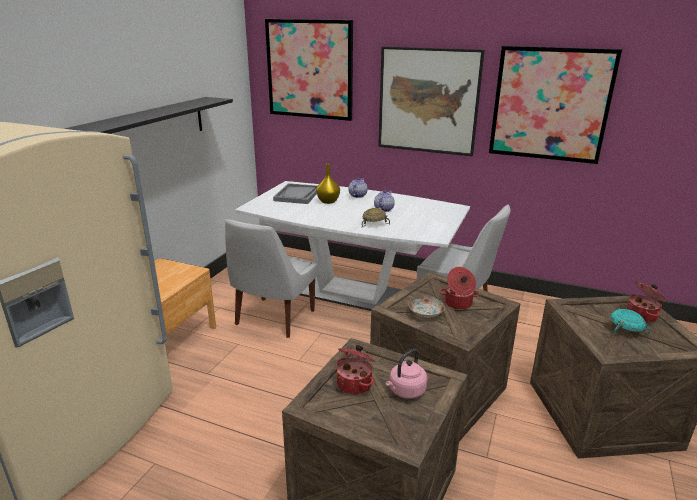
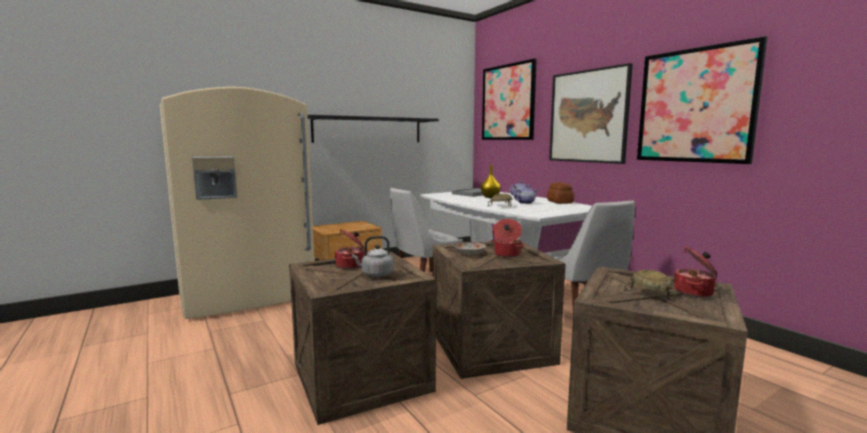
camera: 35 degrees right, 15 degrees down
pink kettle [386,349,427,399] -> grey kettle [352,236,394,277]
turquoise bowl [610,308,651,335] -> beige bowl [623,270,676,302]
none -> bread [547,182,574,204]

